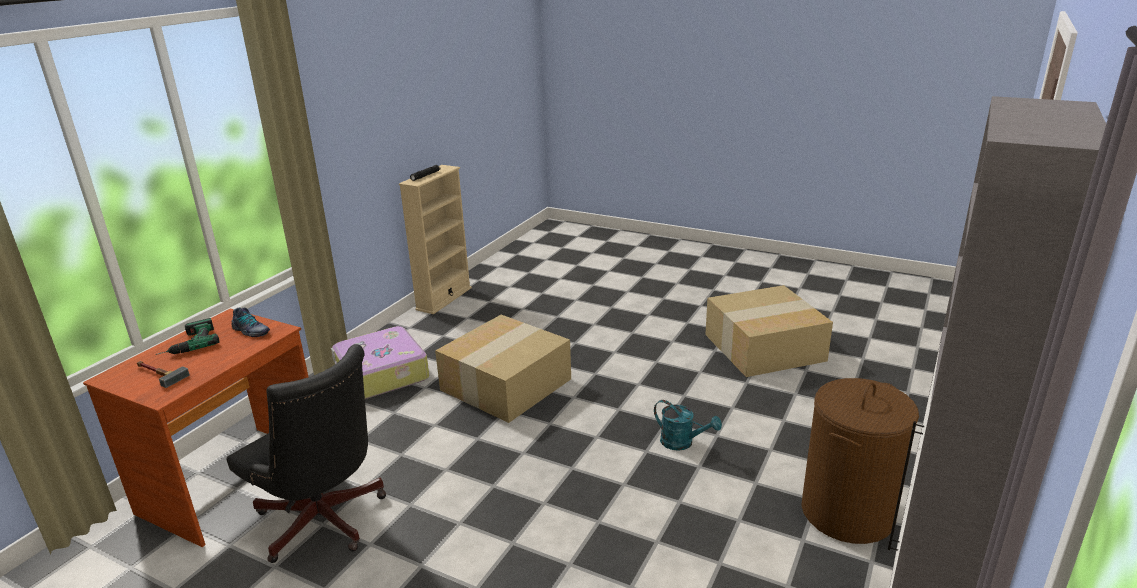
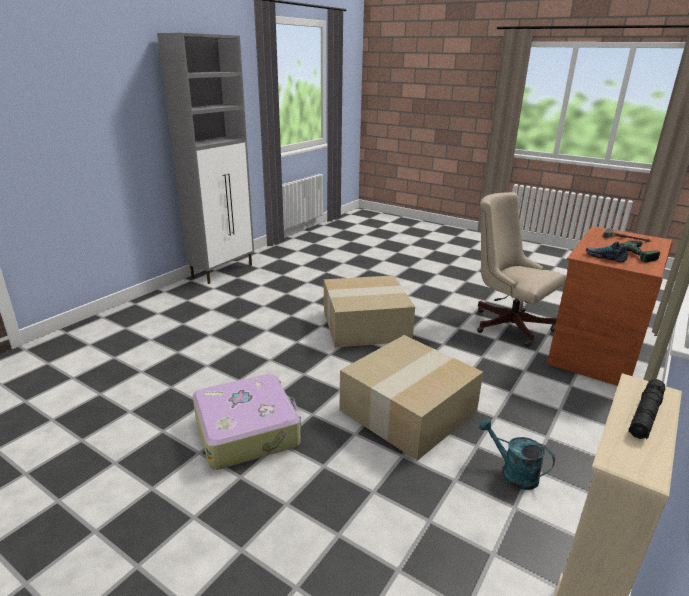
camera: 175 degrees left, 0 degrees up
black office chair [227,344,386,563] -> beige office chair [477,192,566,347]
suitcase [331,326,429,399] -> suitcase moved to [193,374,301,470]
turquoise watering can [654,400,722,451] -> turquoise watering can moved to [479,419,555,490]
cardboard box [705,285,833,377] -> cardboard box moved to [324,275,415,348]
brown laundry basket [801,378,919,544] -> none

